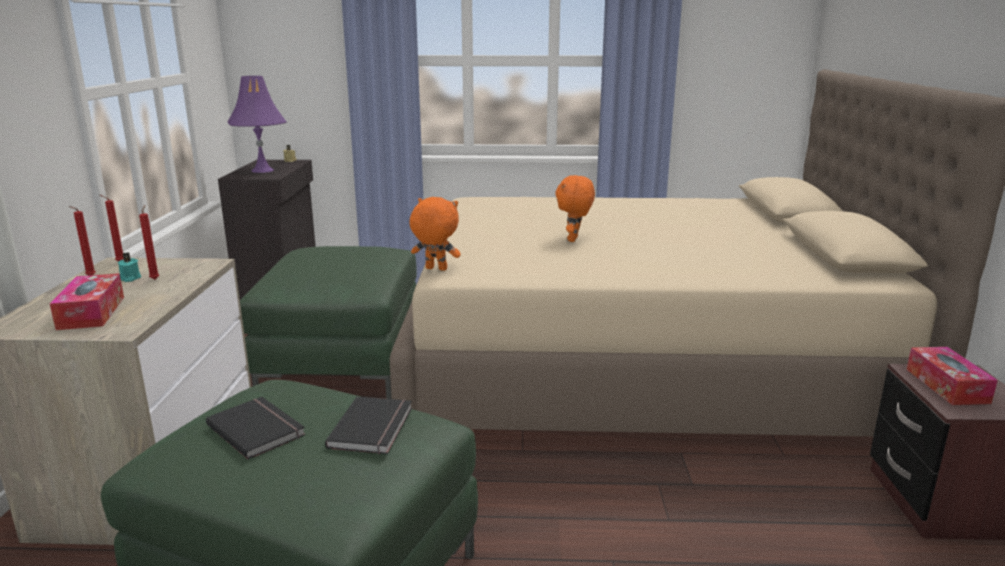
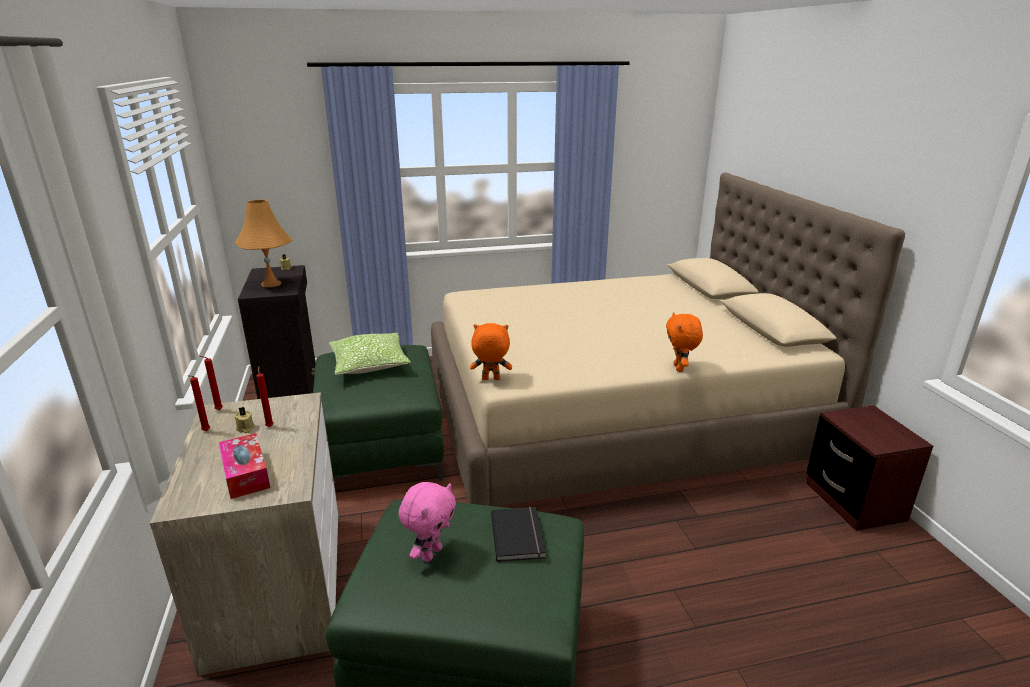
camera: 15 degrees left, 5 degrees up
turquoise candle [118,252,141,282] -> beige candle [235,407,255,433]
black book [206,397,305,460] -> pink plush toy [399,482,456,562]
purple table lamp [228,76,286,173] -> orange table lamp [235,200,293,287]
orange plush toy [555,175,595,242] -> orange plush toy moved to [666,312,703,372]
tissue box [907,347,998,405] -> none
none -> pillow [329,333,411,375]

